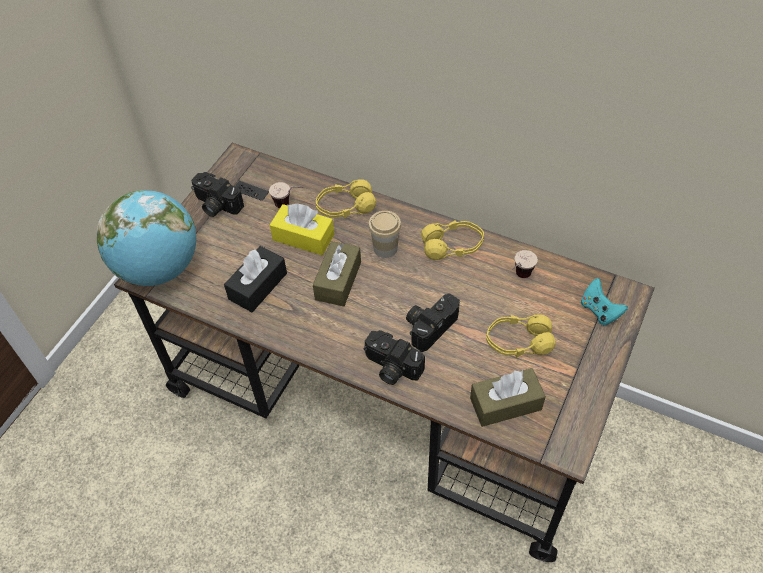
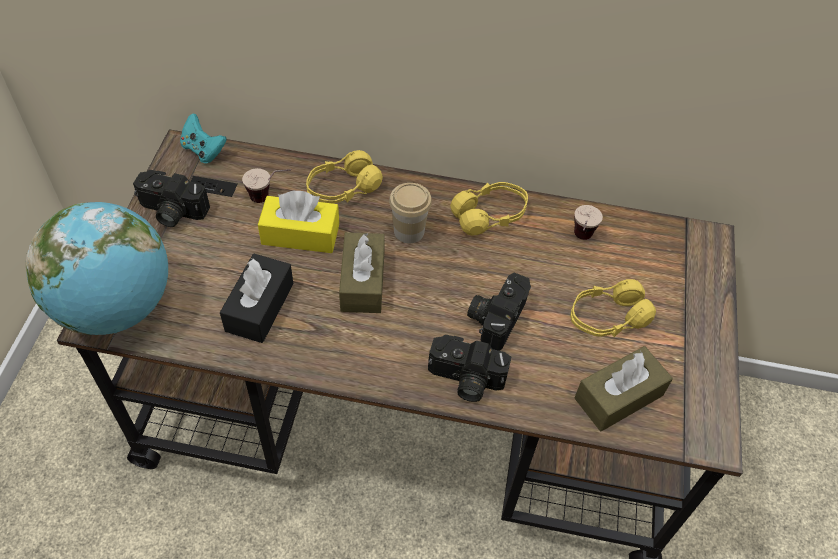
camera: 20 degrees left, 0 degrees up
turquoise game controller [581,278,628,326] -> turquoise game controller moved to [180,114,227,164]

